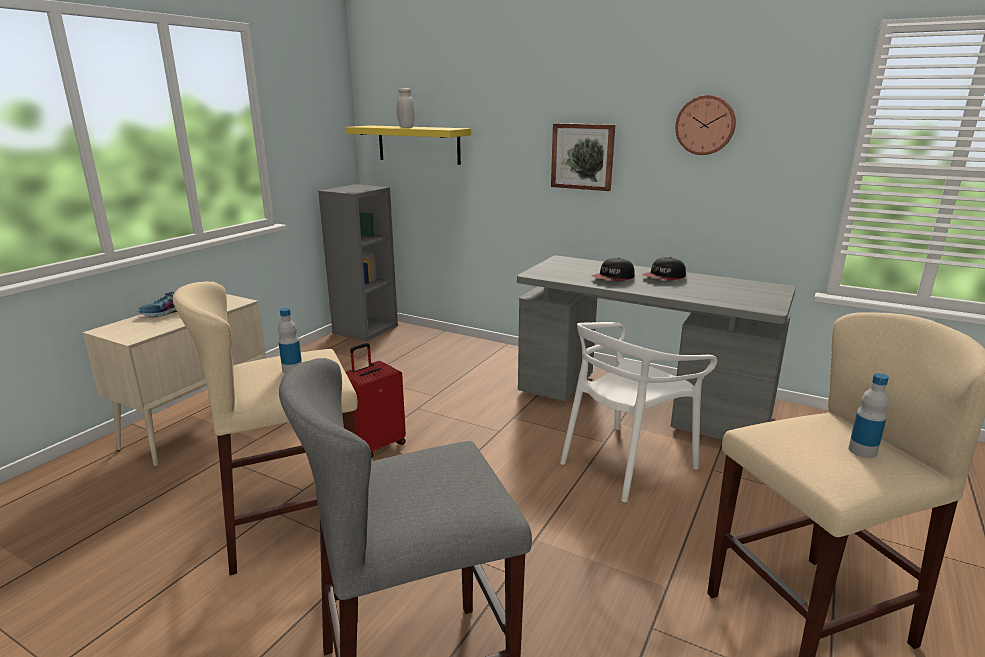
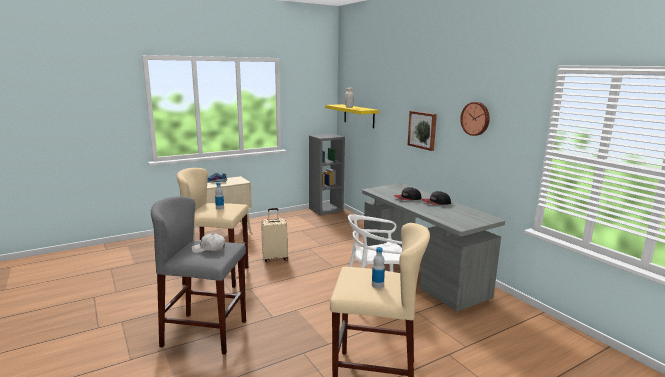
camera: 30 degrees right, 5 degrees down
red suitcase [346,343,406,459] -> beige suitcase [261,208,288,263]
none -> white cap [191,233,225,253]

